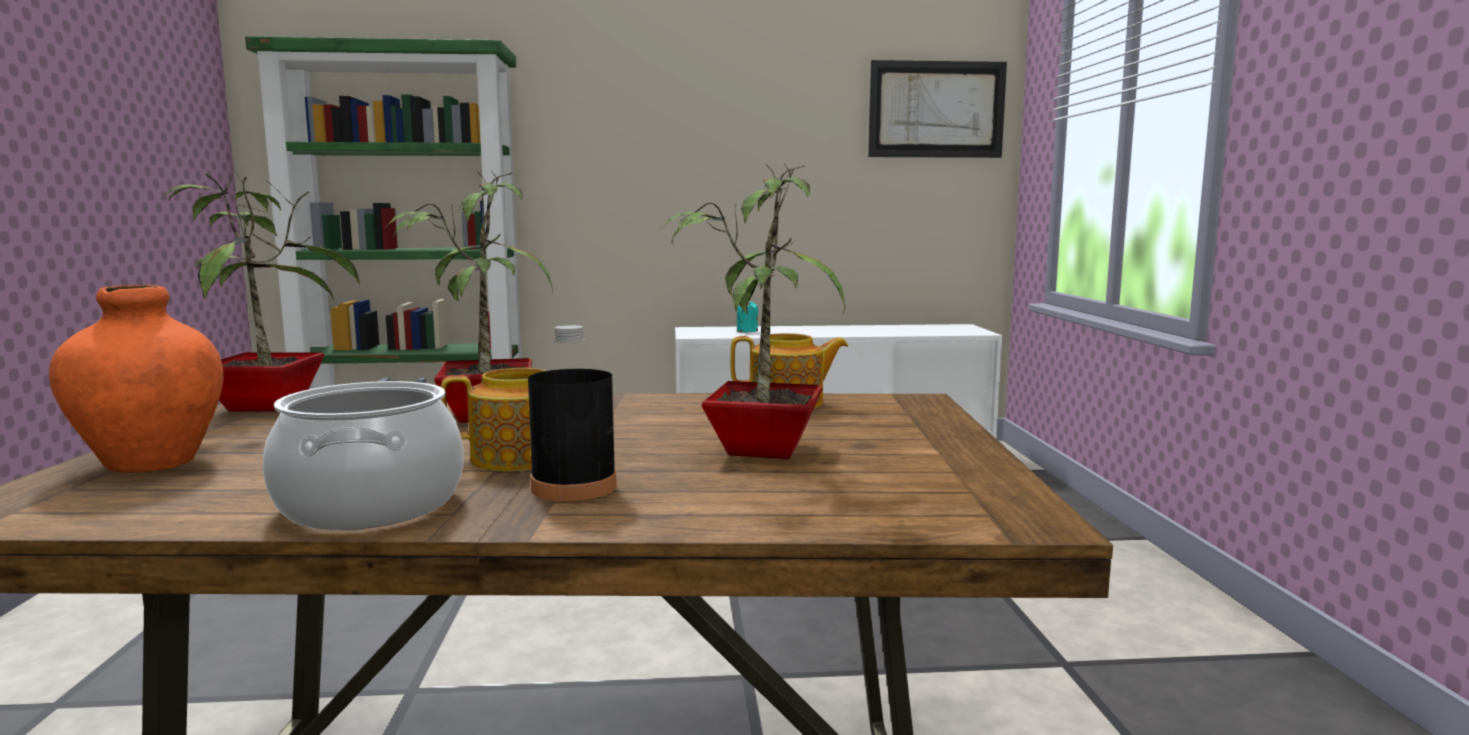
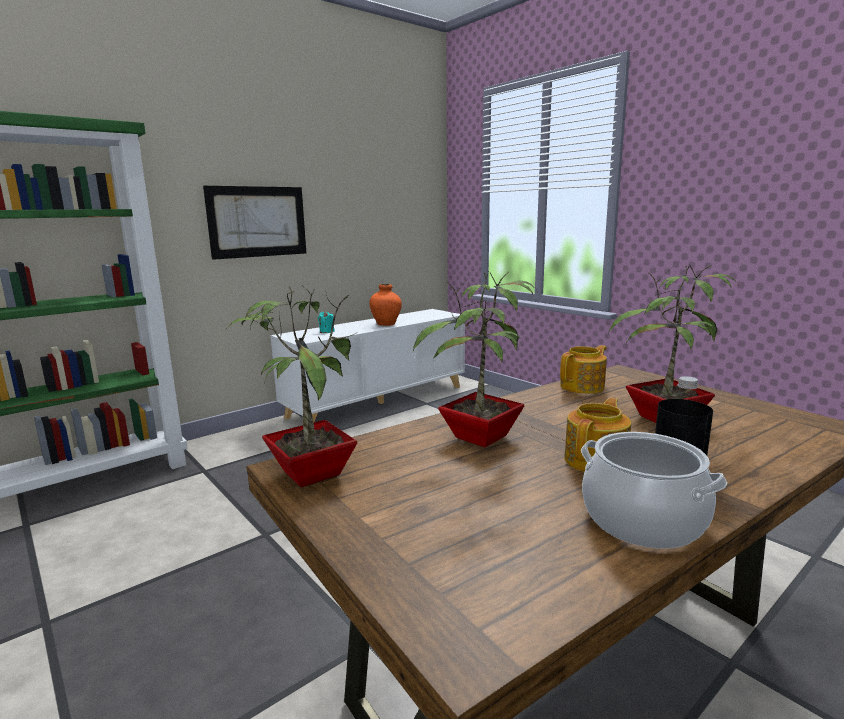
camera: 35 degrees left, 5 degrees up
orange vase [49,284,224,473] -> orange vase moved to [369,284,402,326]
picture [868,60,1007,158] -> picture moved to [203,186,306,260]

